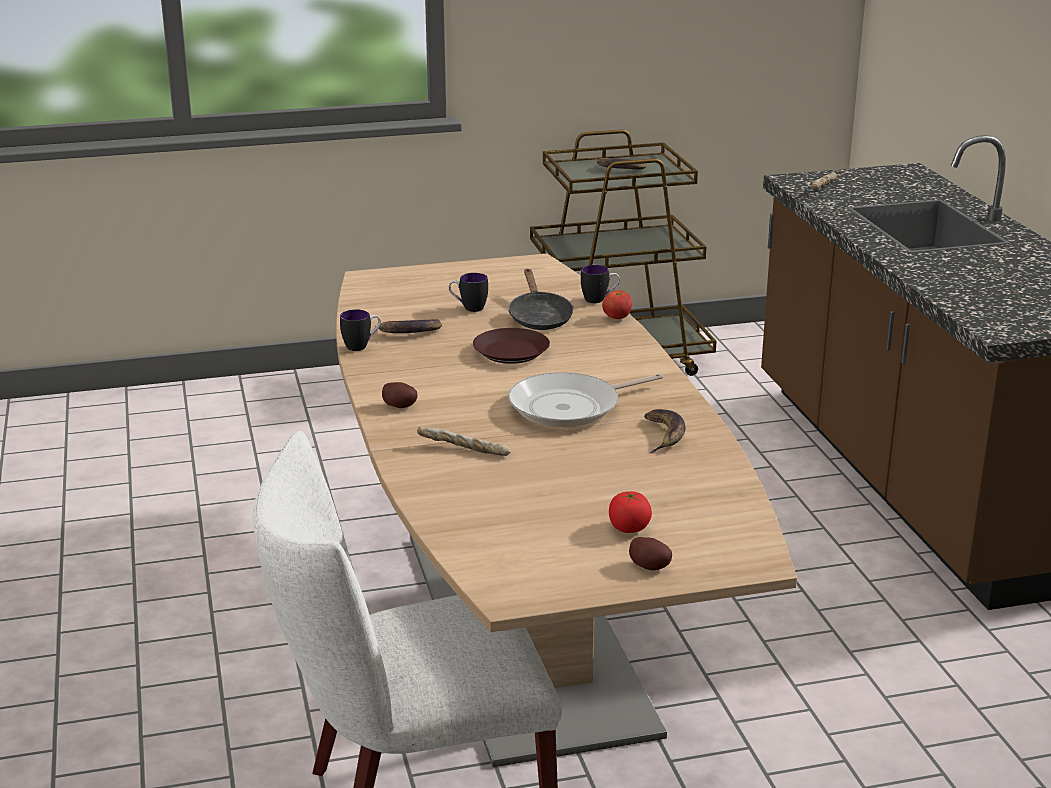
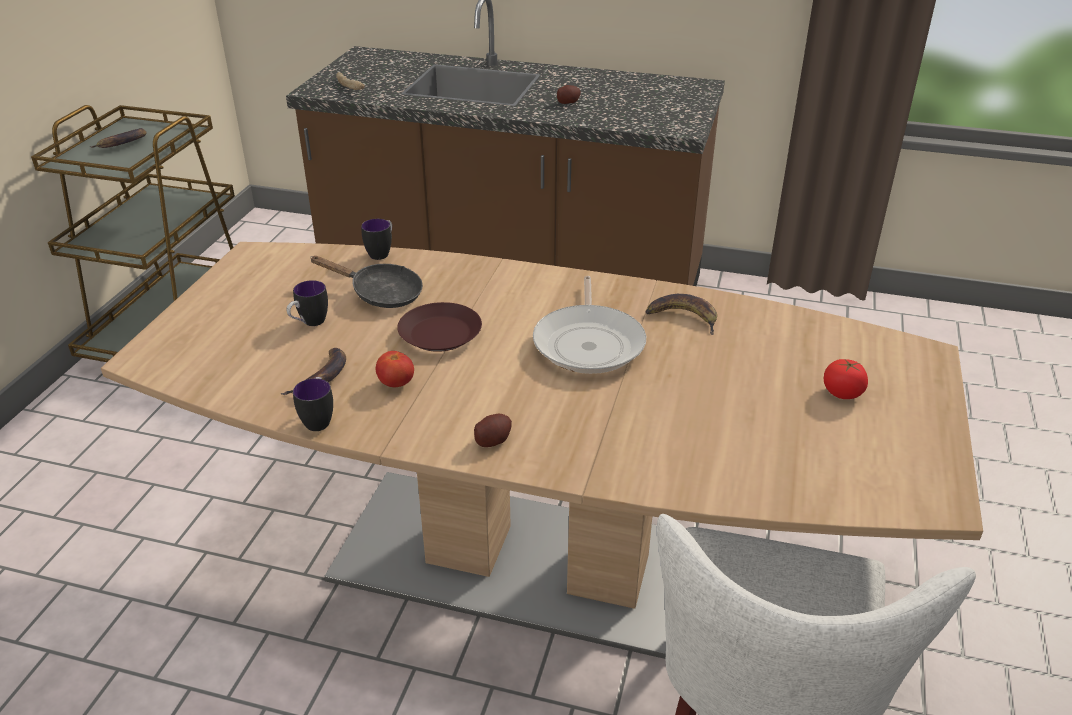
camera: 60 degrees left, 10 degrees up
bread [417,426,511,456] -> none
tomato [602,290,632,319] -> tomato moved to [375,351,414,387]
potato [629,537,672,570] -> potato moved to [557,85,581,104]

